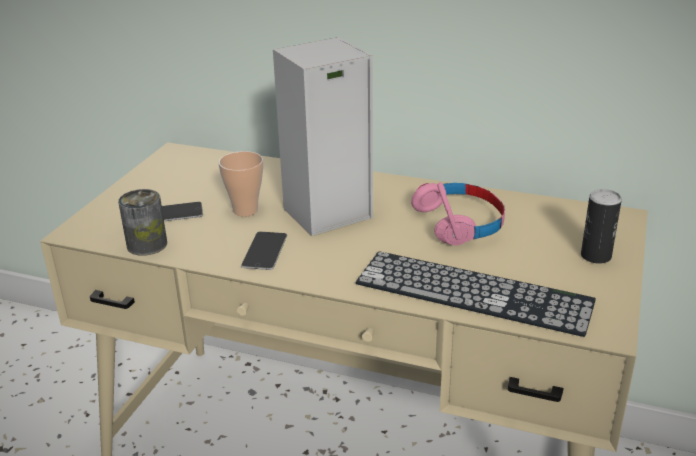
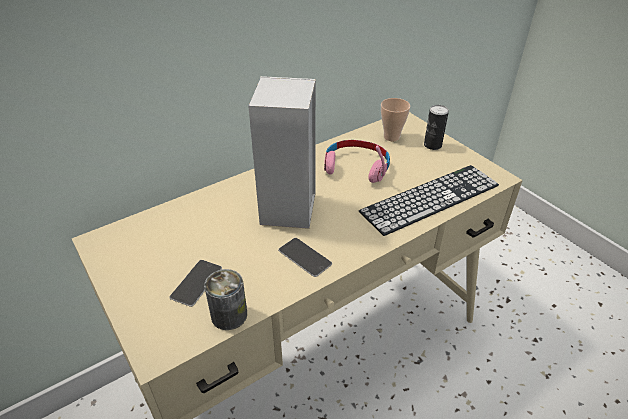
camera: 55 degrees left, 10 degrees up
cup [219,151,263,217] -> cup moved to [381,98,410,141]

